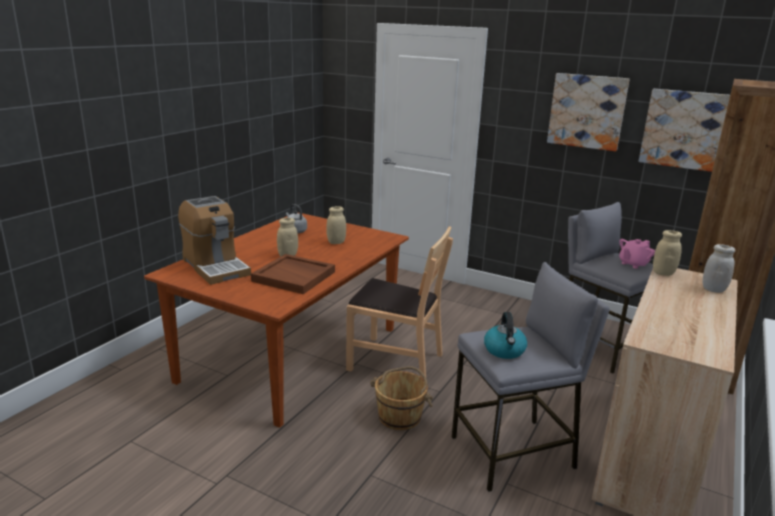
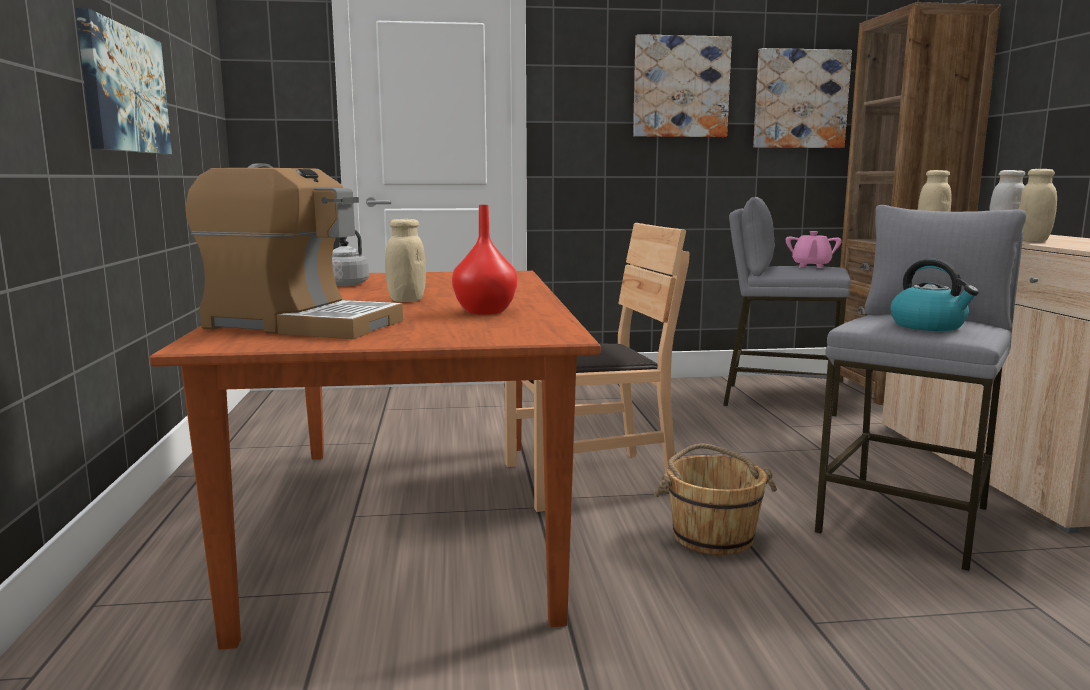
camera: 35 degrees left, 10 degrees down
brown tray [251,254,335,294] -> red vase [452,205,517,315]
beige jar [326,206,346,244] -> beige jar moved to [1019,169,1057,242]
none -> picture [75,8,172,154]

